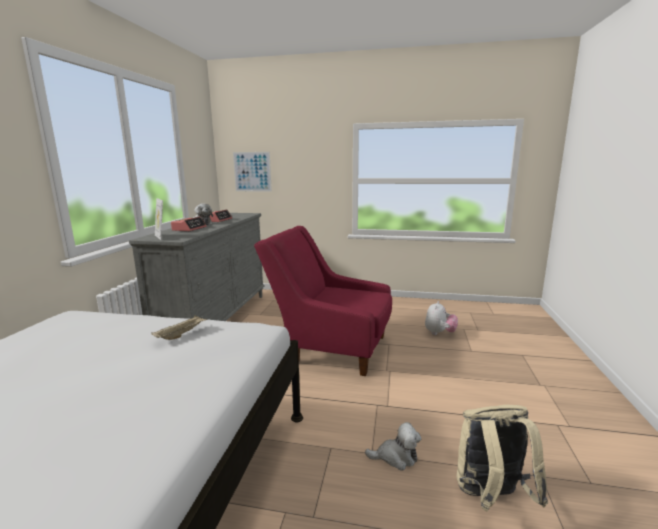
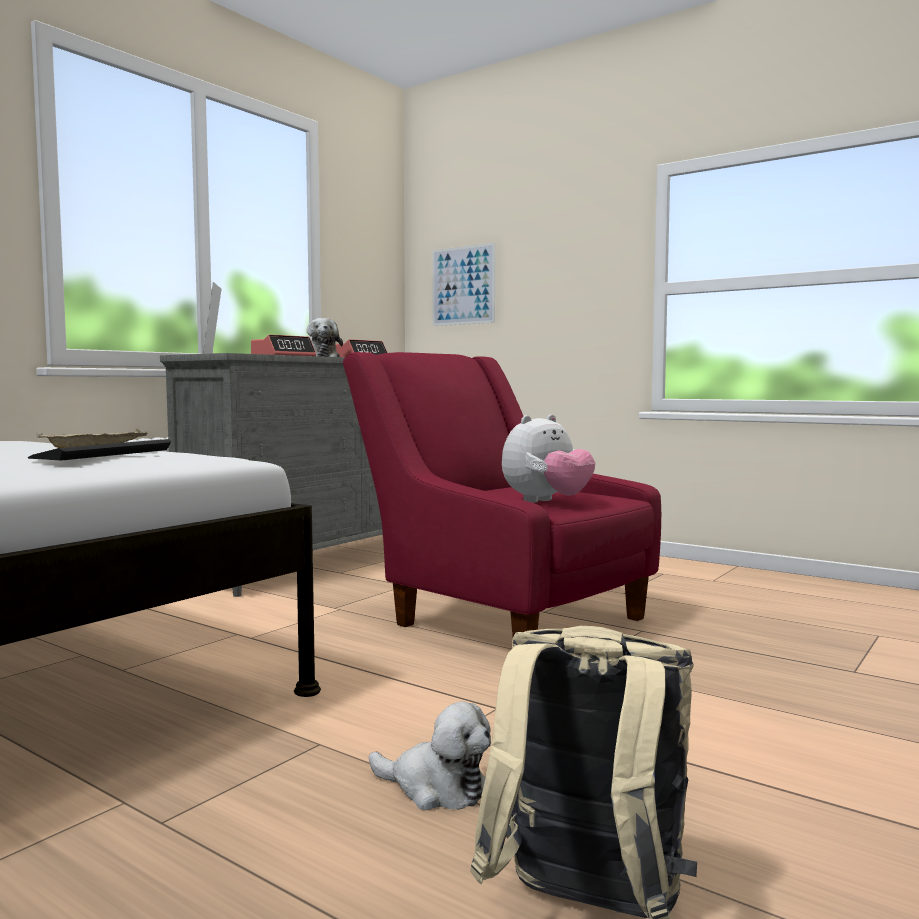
camera: 25 degrees right, 10 degrees down
plush toy [425,301,458,335] -> plush toy moved to [502,414,595,503]
none -> keyboard [28,439,172,460]

